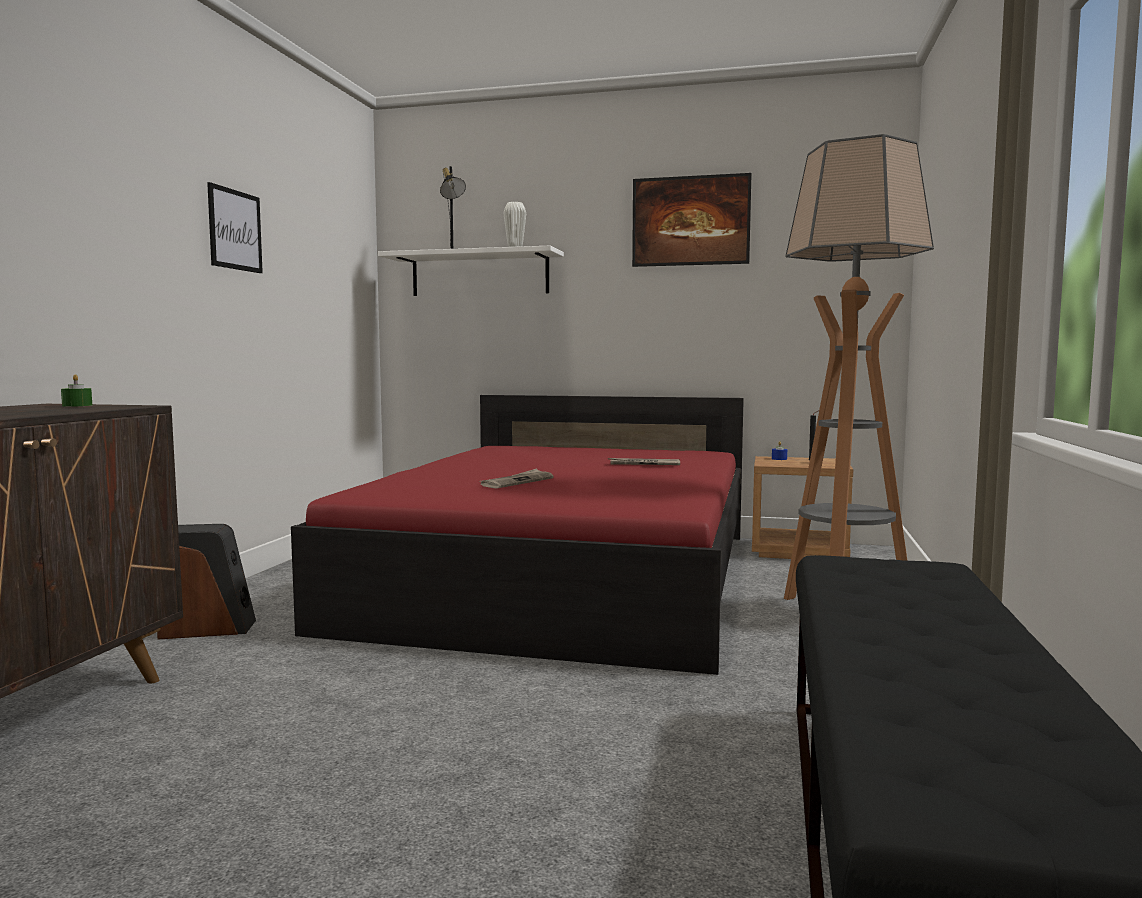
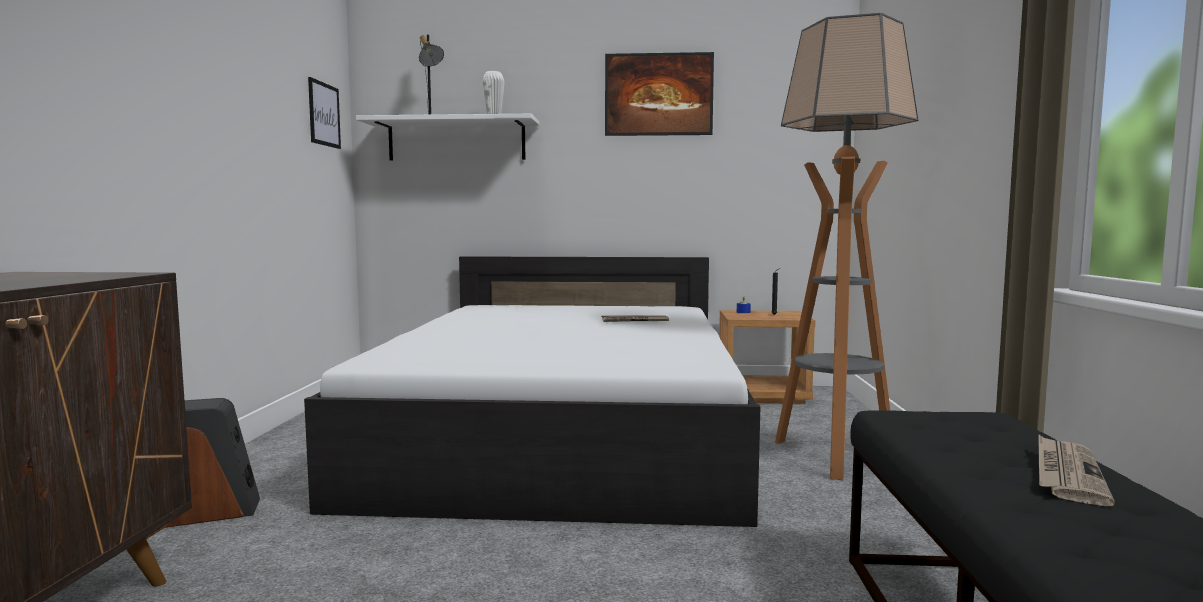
camera: 10 degrees left, 0 degrees up
green candle [61,374,92,407] -> none
picture [207,182,263,273] -> picture moved to [308,77,341,149]
red bed [291,395,744,675] -> white bed [304,256,760,527]
newspaper [480,469,554,489] -> newspaper moved to [1039,435,1115,506]

